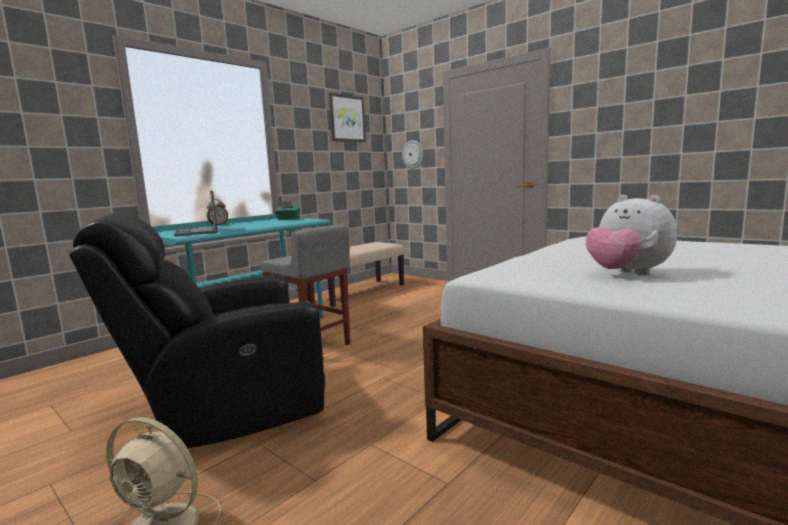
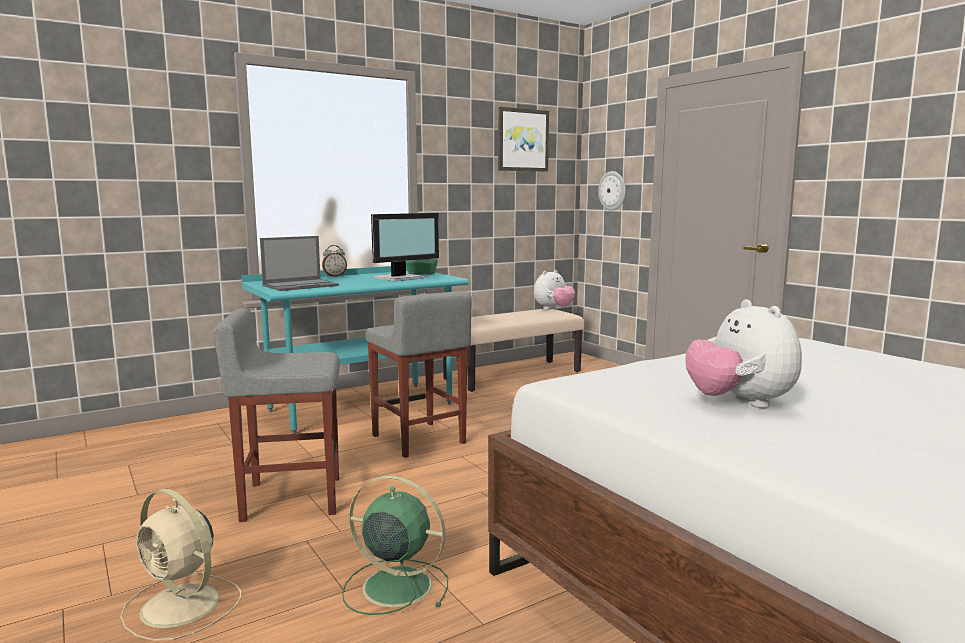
camera: 15 degrees right, 0 degrees up
black armchair [69,212,325,448] -> grey stool [214,308,340,522]
laptop [174,190,218,236] -> laptop turned 120 degrees counterclockwise [260,236,339,291]
none -> green fan [342,476,448,615]
none -> monitor [371,213,439,281]
none -> plush toy [534,270,575,310]

